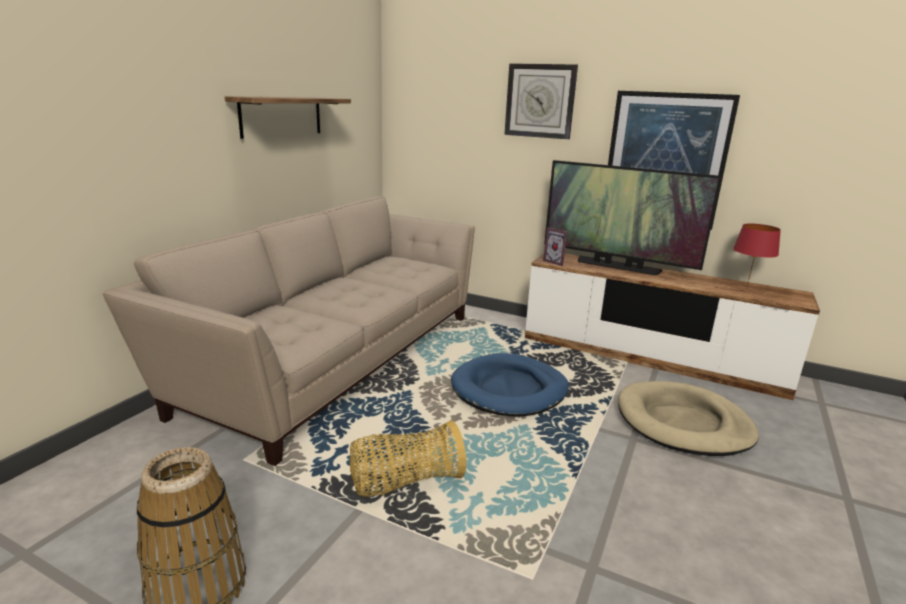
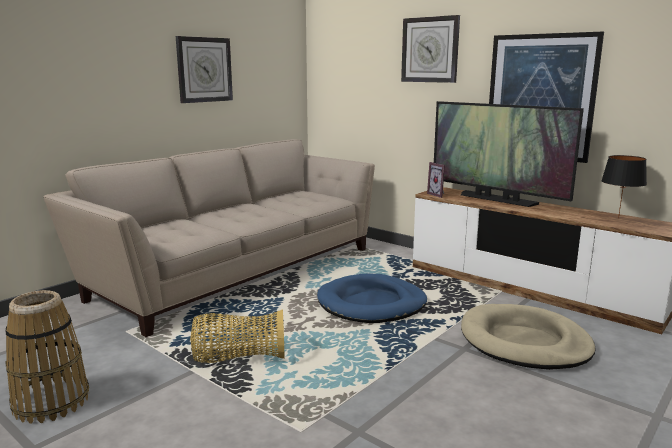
camera: 15 degrees right, 5 degrees down
shelf [225,96,351,139] -> wall clock [176,36,233,103]
red table lamp [733,224,781,286] -> black table lamp [601,155,647,218]

